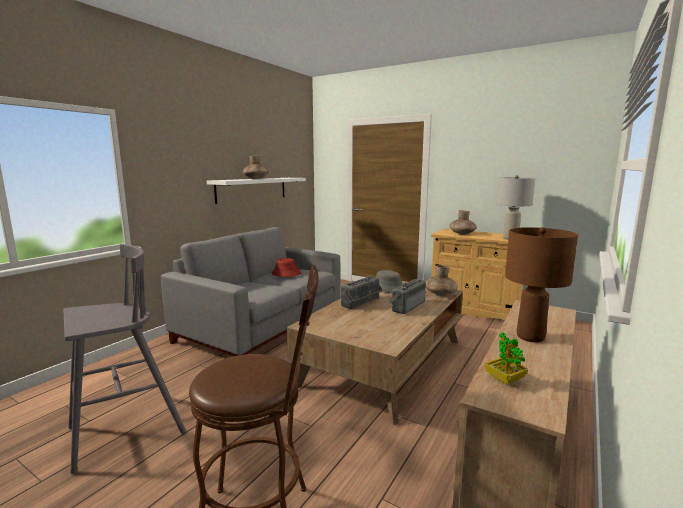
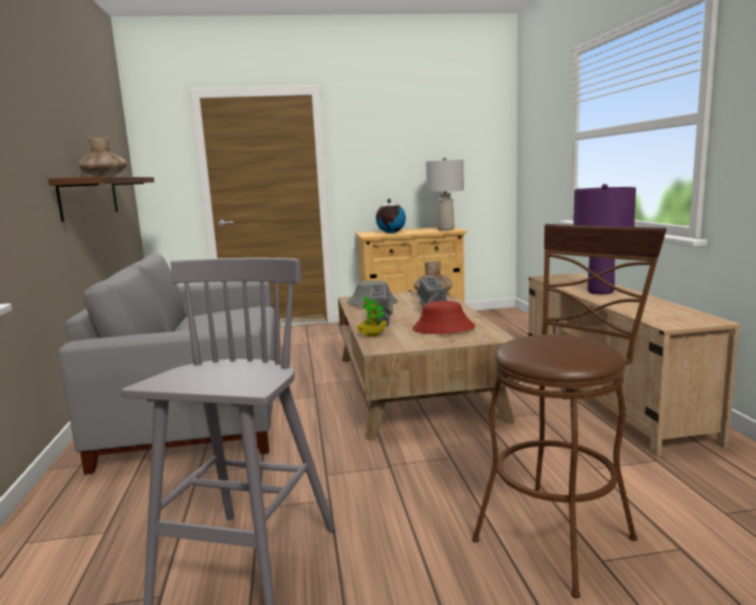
camera: 40 degrees left, 0 degrees up
white shelf [207,178,306,204] -> brown shelf [48,176,154,222]
red hat [272,258,301,277] -> red hat moved to [412,301,475,334]
brown vase [449,210,477,235] -> globe [376,199,406,233]
potted plant [485,332,528,384] -> potted plant moved to [357,297,387,337]
brown table lamp [505,227,578,342] -> purple table lamp [573,184,636,294]

